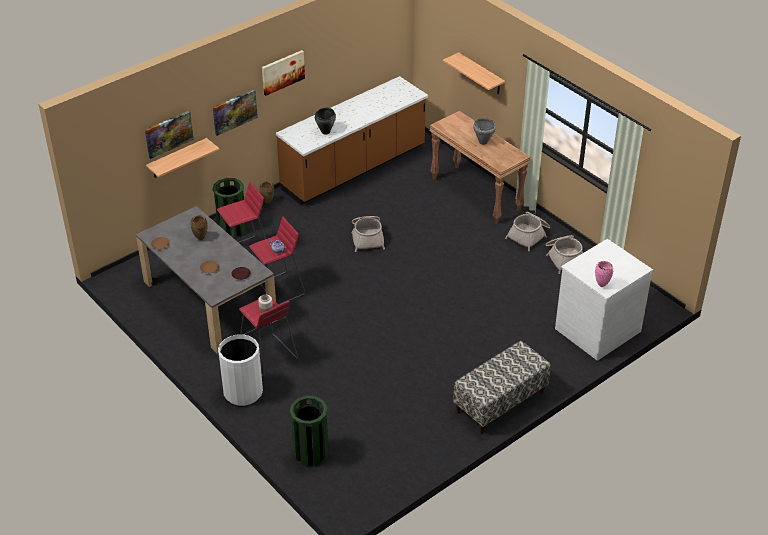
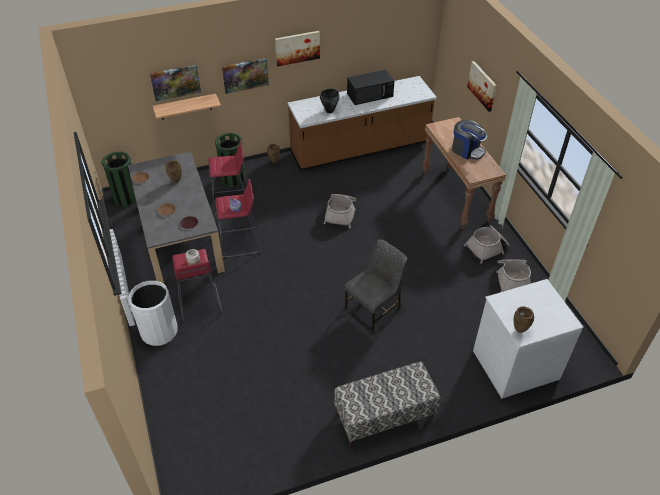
camera: 20 degrees right, 5 degrees up
green trash can [290,396,328,467] -> green trash can moved to [101,151,137,207]
shelf [443,52,505,94] -> picture [467,61,497,112]
grey cooking pot [473,118,496,145] -> coffee machine [452,119,487,160]
pink vase [595,261,613,287] -> brown vase [514,306,534,333]
none -> grey chair [344,239,407,332]
none -> black microwave [347,69,395,105]

